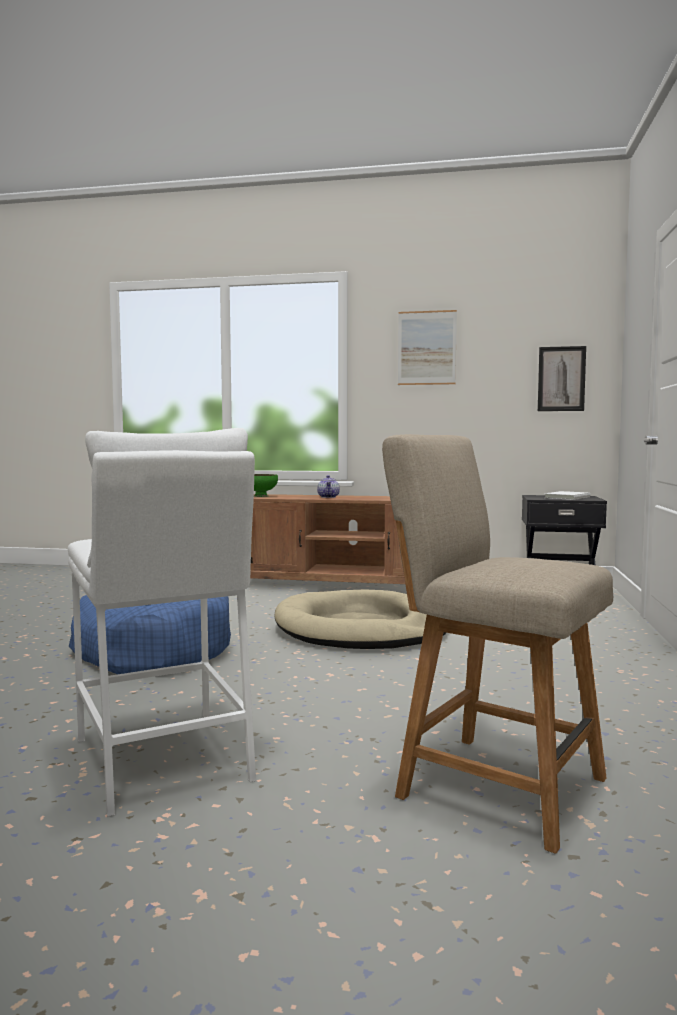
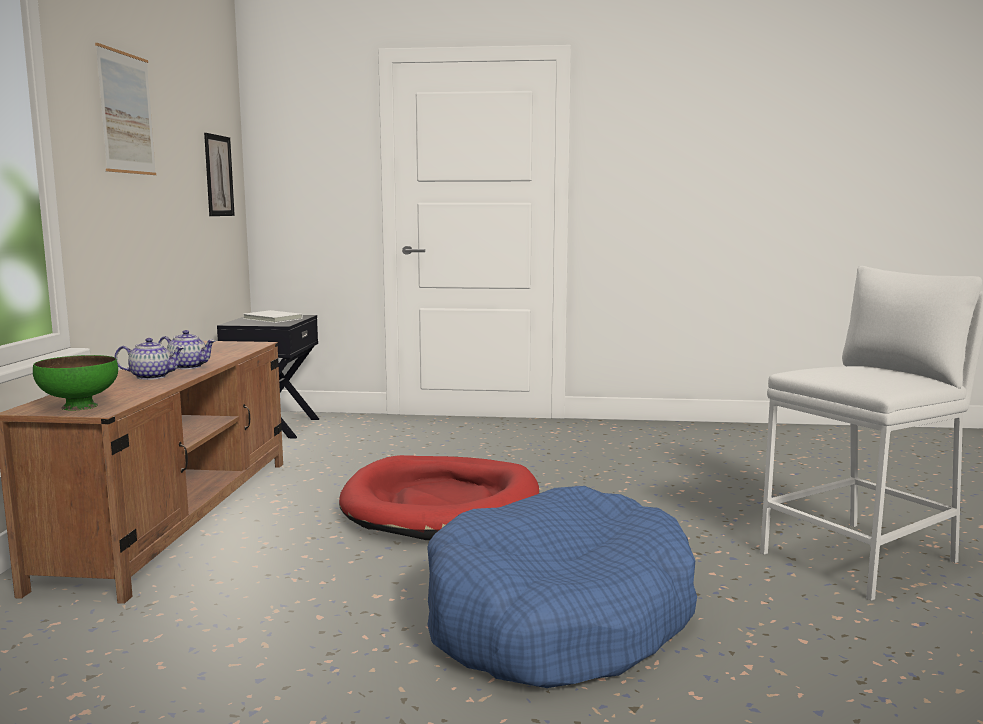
camera: 95 degrees left, 5 degrees up
beige dog bed [275,589,446,649] -> red dog bed [339,455,539,540]
beige chair [382,434,613,854] -> none
none -> teapot [158,330,215,369]

